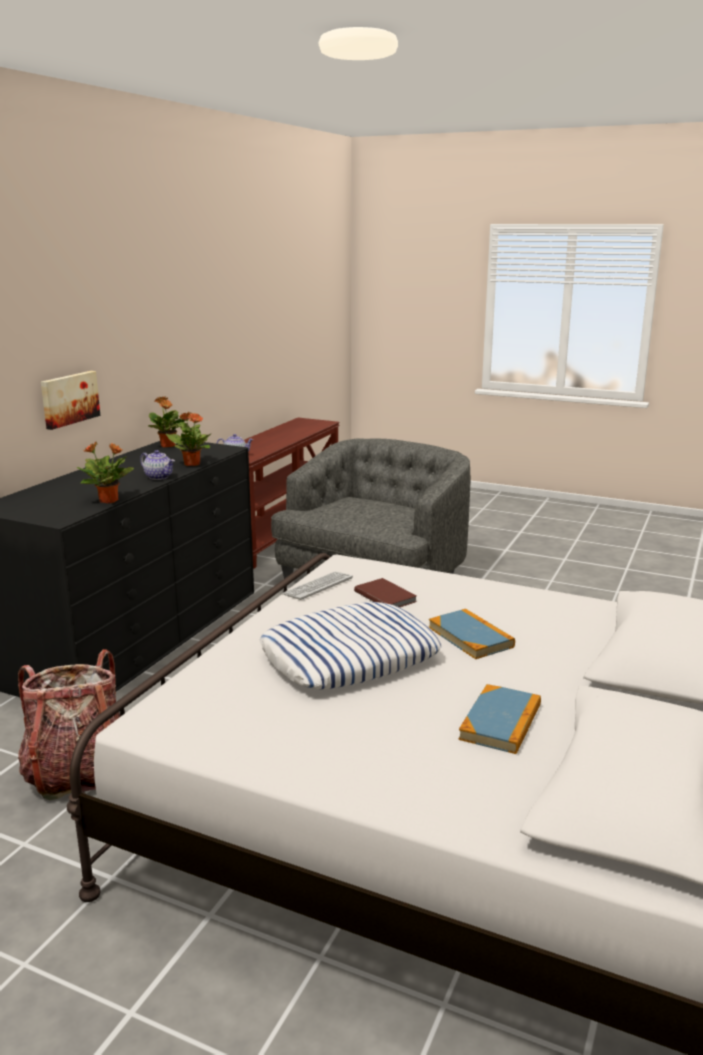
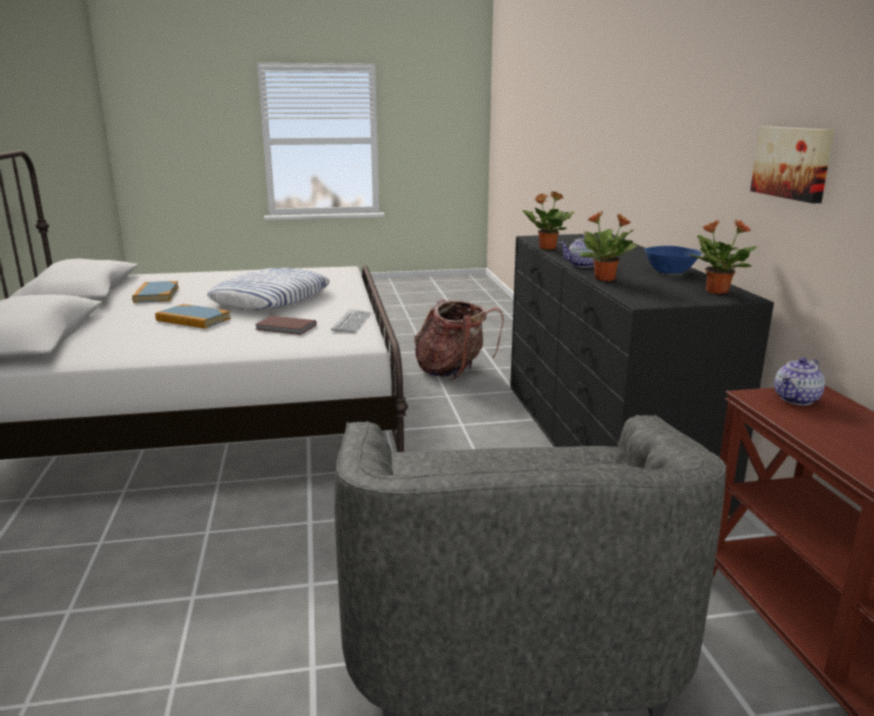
camera: 145 degrees right, 0 degrees up
picture [41,371,100,430] -> picture moved to [750,126,835,203]
none -> blue bowl [644,246,702,274]

